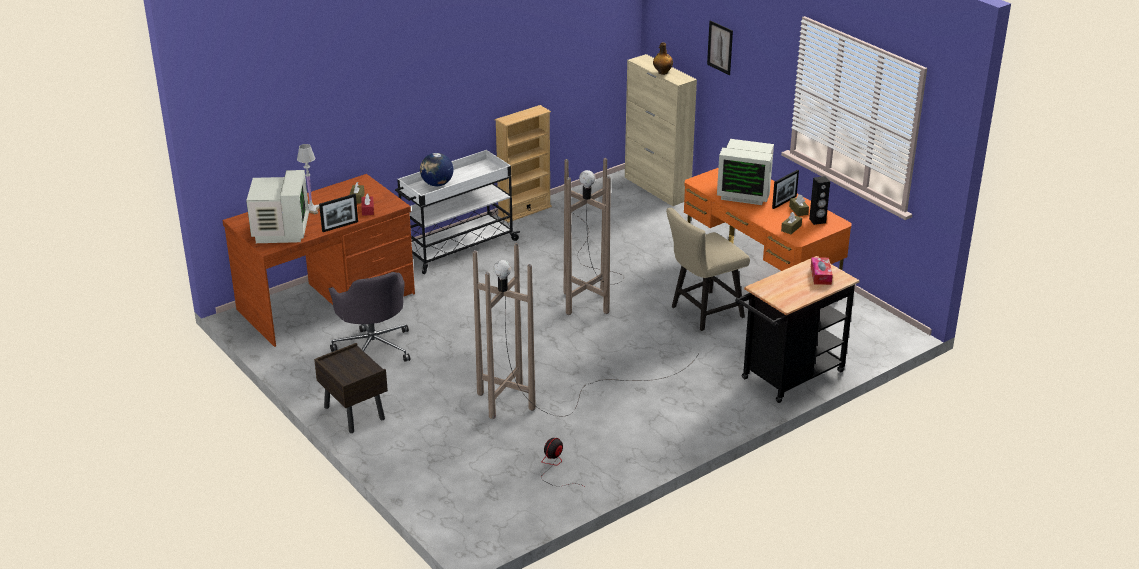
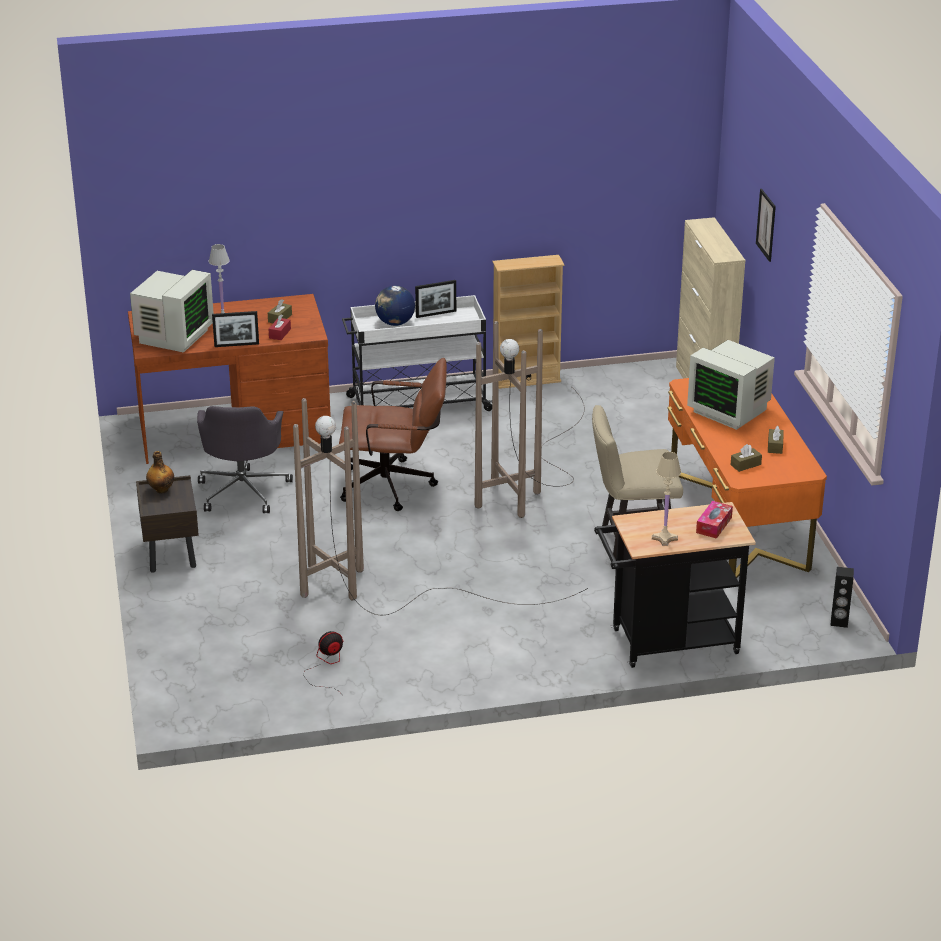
camera: 25 degrees right, 0 degrees up
bottle [653,42,673,75] -> bottle moved to [146,451,174,494]
picture frame [772,170,799,209] -> picture frame moved to [415,280,456,318]
black speaker [809,176,830,225] -> black speaker moved to [830,567,854,628]
none -> brown office chair [339,358,447,511]
none -> beige table lamp [652,452,681,546]

